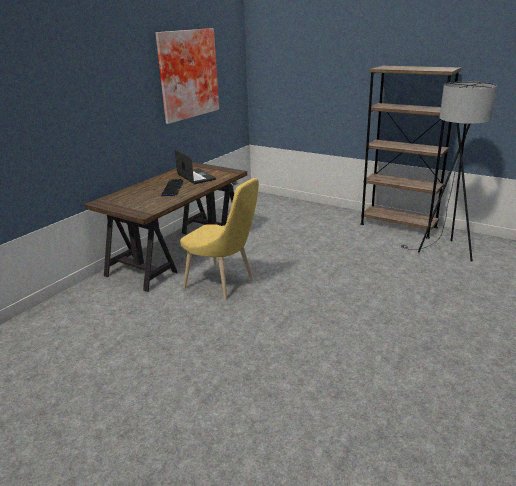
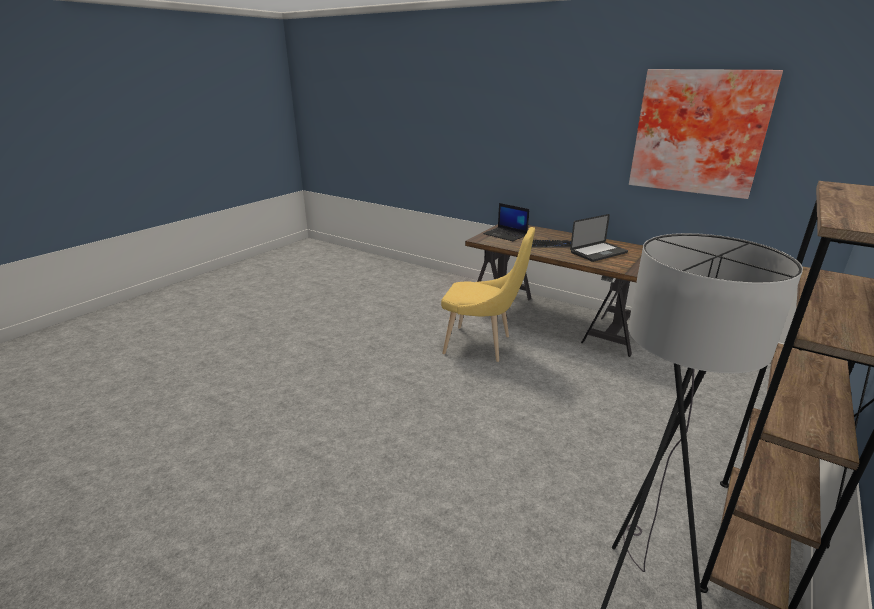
camera: 90 degrees right, 0 degrees up
yellow chair [180,178,259,300] -> yellow chair turned 105 degrees counterclockwise [441,227,535,362]
none -> laptop [483,203,529,241]

